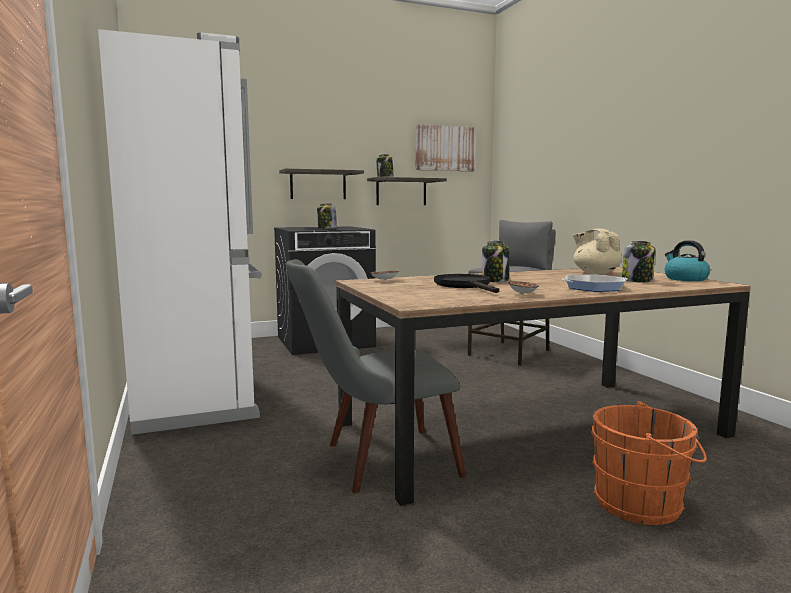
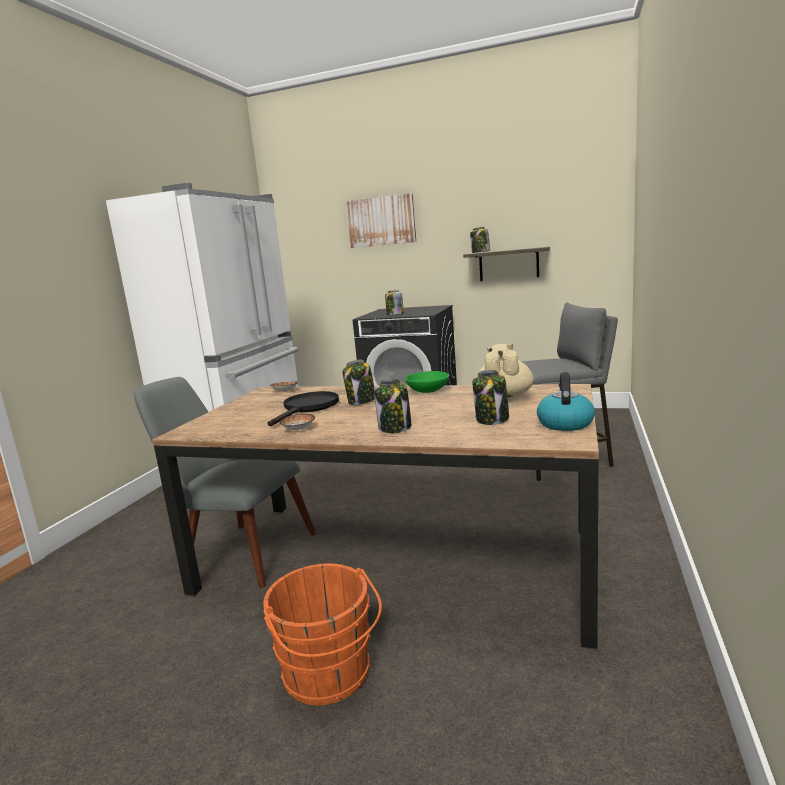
camera: 40 degrees right, 5 degrees up
shelf [279,168,364,199] -> none
picture [416,124,476,171] -> picture moved to [346,193,416,248]
frying pan [561,275,627,292] -> jar [374,378,411,433]
none -> green bowl [405,371,449,393]

